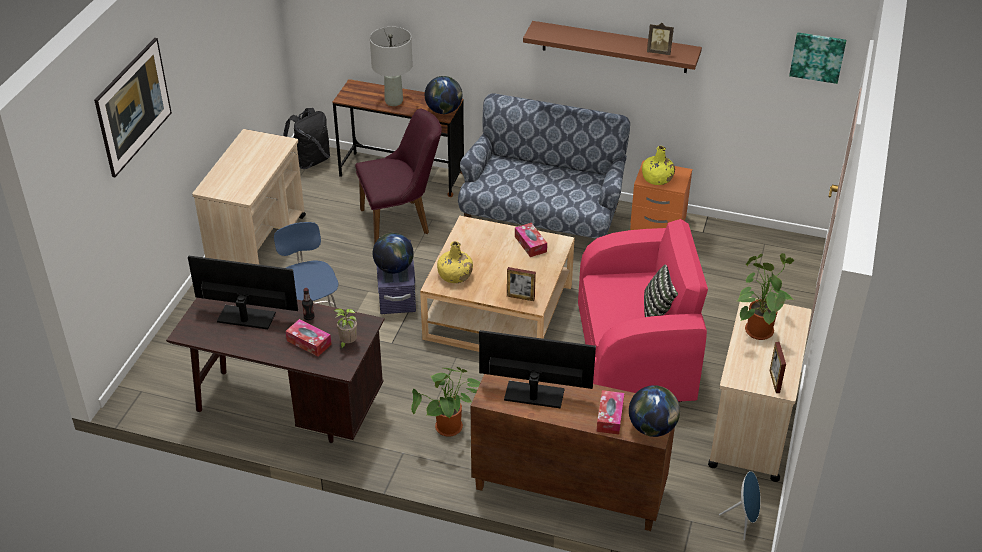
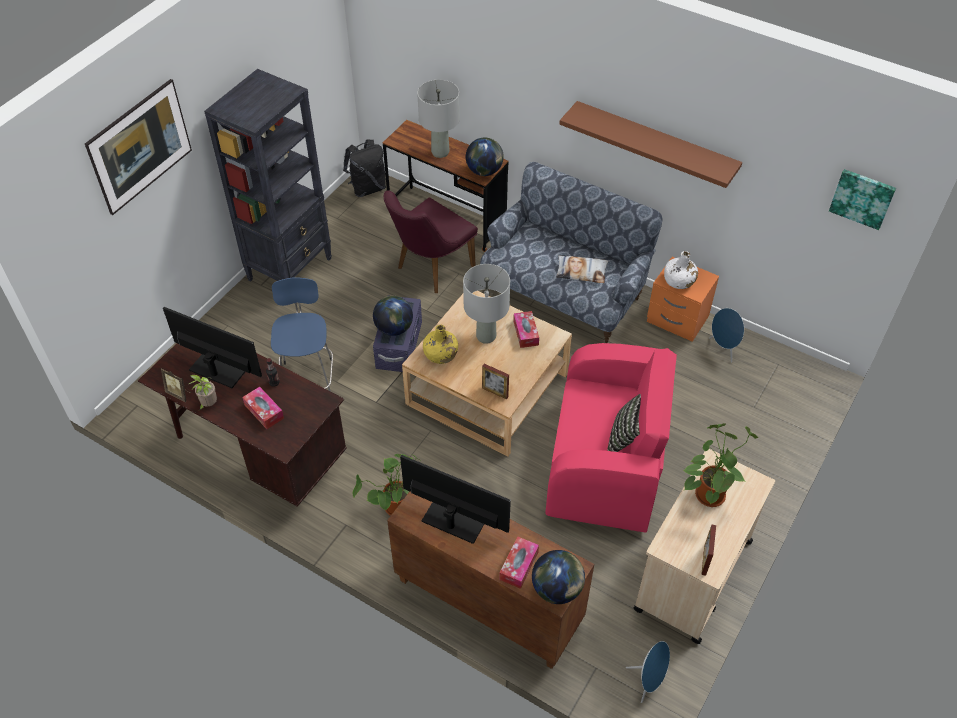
camera: 15 degrees right, 10 degrees up
beige cart [192,129,306,265] -> black bookcase [204,69,332,281]
potted plant [334,308,357,350] -> potted plant moved to [189,375,217,410]
purple chair [355,109,442,245] -> purple chair turned 135 degrees clockwise [384,190,478,293]
yellow bottle [642,146,675,185] -> white bottle [664,251,698,289]
picture frame [647,23,674,55] -> picture frame moved to [161,368,191,402]
none -> grey table lamp [463,264,510,344]
none -> pillow [556,255,609,283]
none -> blue speaker [709,308,744,363]

